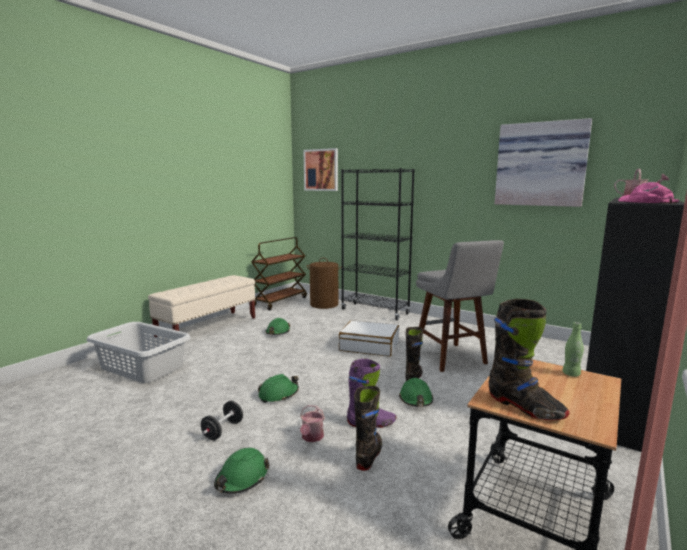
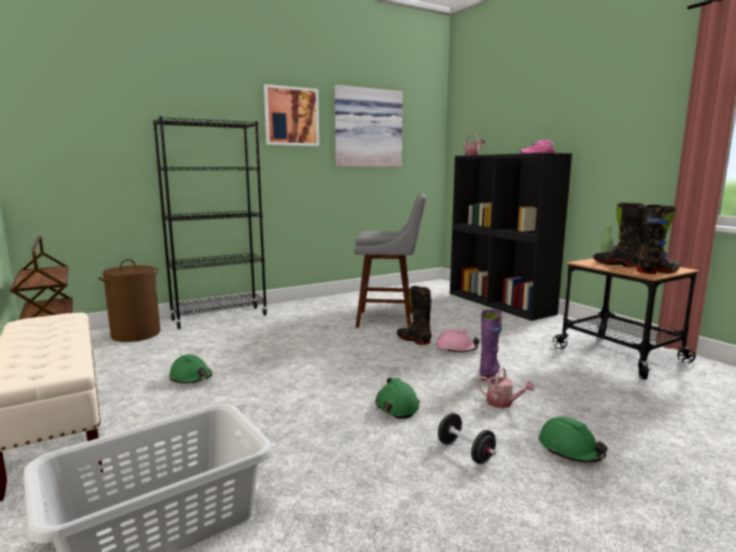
camera: 65 degrees left, 0 degrees up
picture [303,148,338,191] -> picture moved to [264,84,319,146]
white suitcase [339,320,399,356] -> none
black boot [354,386,382,471] -> black boot moved to [593,202,646,268]
green hard hat [399,378,433,407] -> pink hard hat [436,329,480,353]

